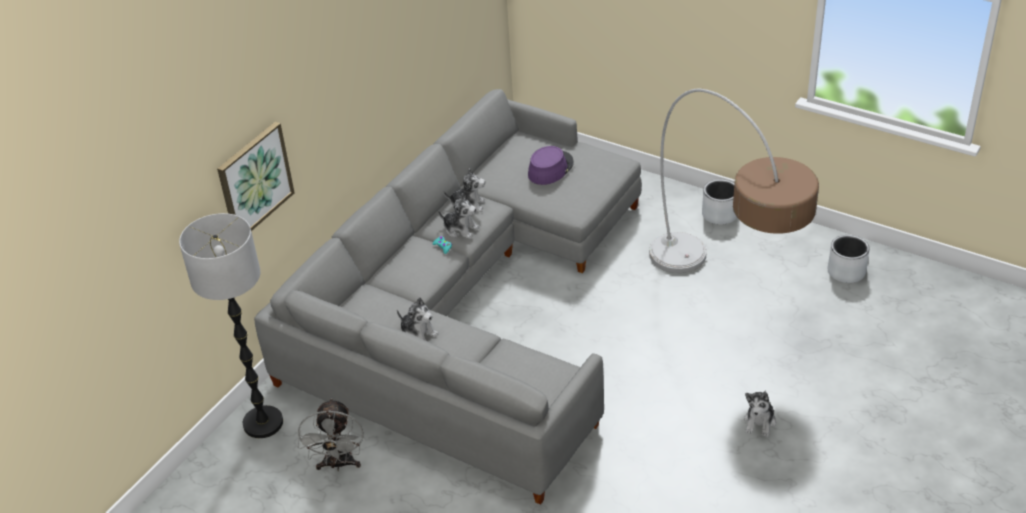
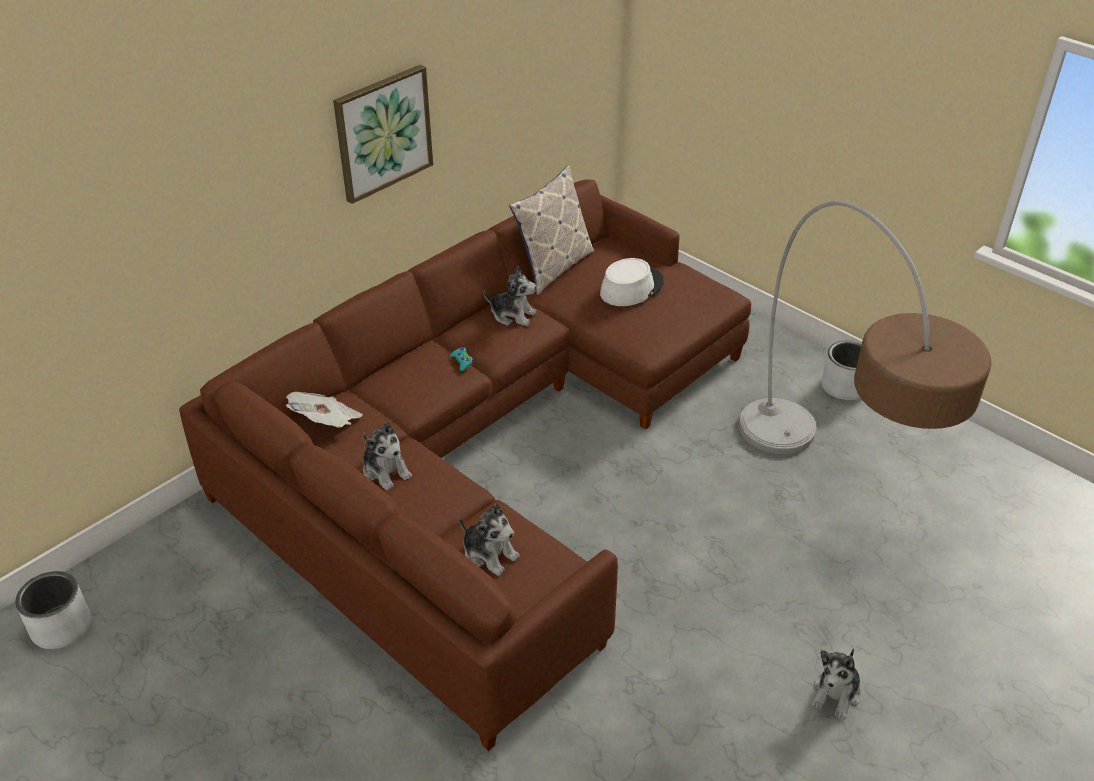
camera: 10 degrees right, 0 degrees up
floor lamp [179,213,283,438] -> none
picture [217,122,295,231] -> picture moved to [333,65,433,204]
grey sofa [254,89,642,505] -> brown sofa [179,179,751,751]
grey fan [298,398,364,471] -> none
plush toy [438,193,479,239] -> plush toy moved to [459,503,520,576]
purple hat [528,146,574,185] -> white hat [600,258,664,306]
grey planter [828,235,870,283] -> grey planter moved to [15,571,91,649]
none -> newspaper [286,392,363,428]
none -> pillow [509,165,594,295]

